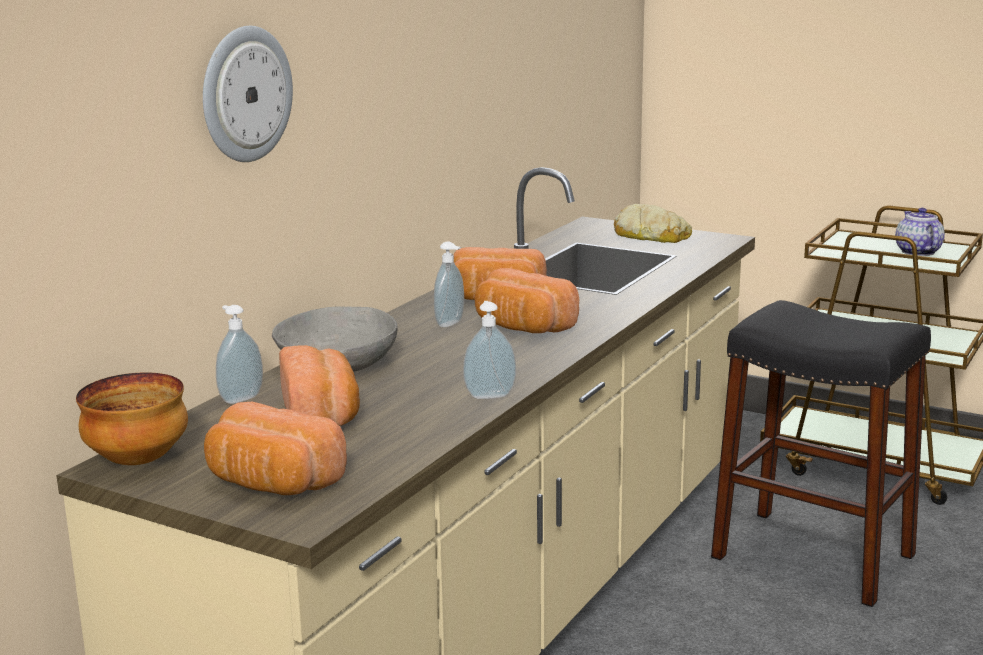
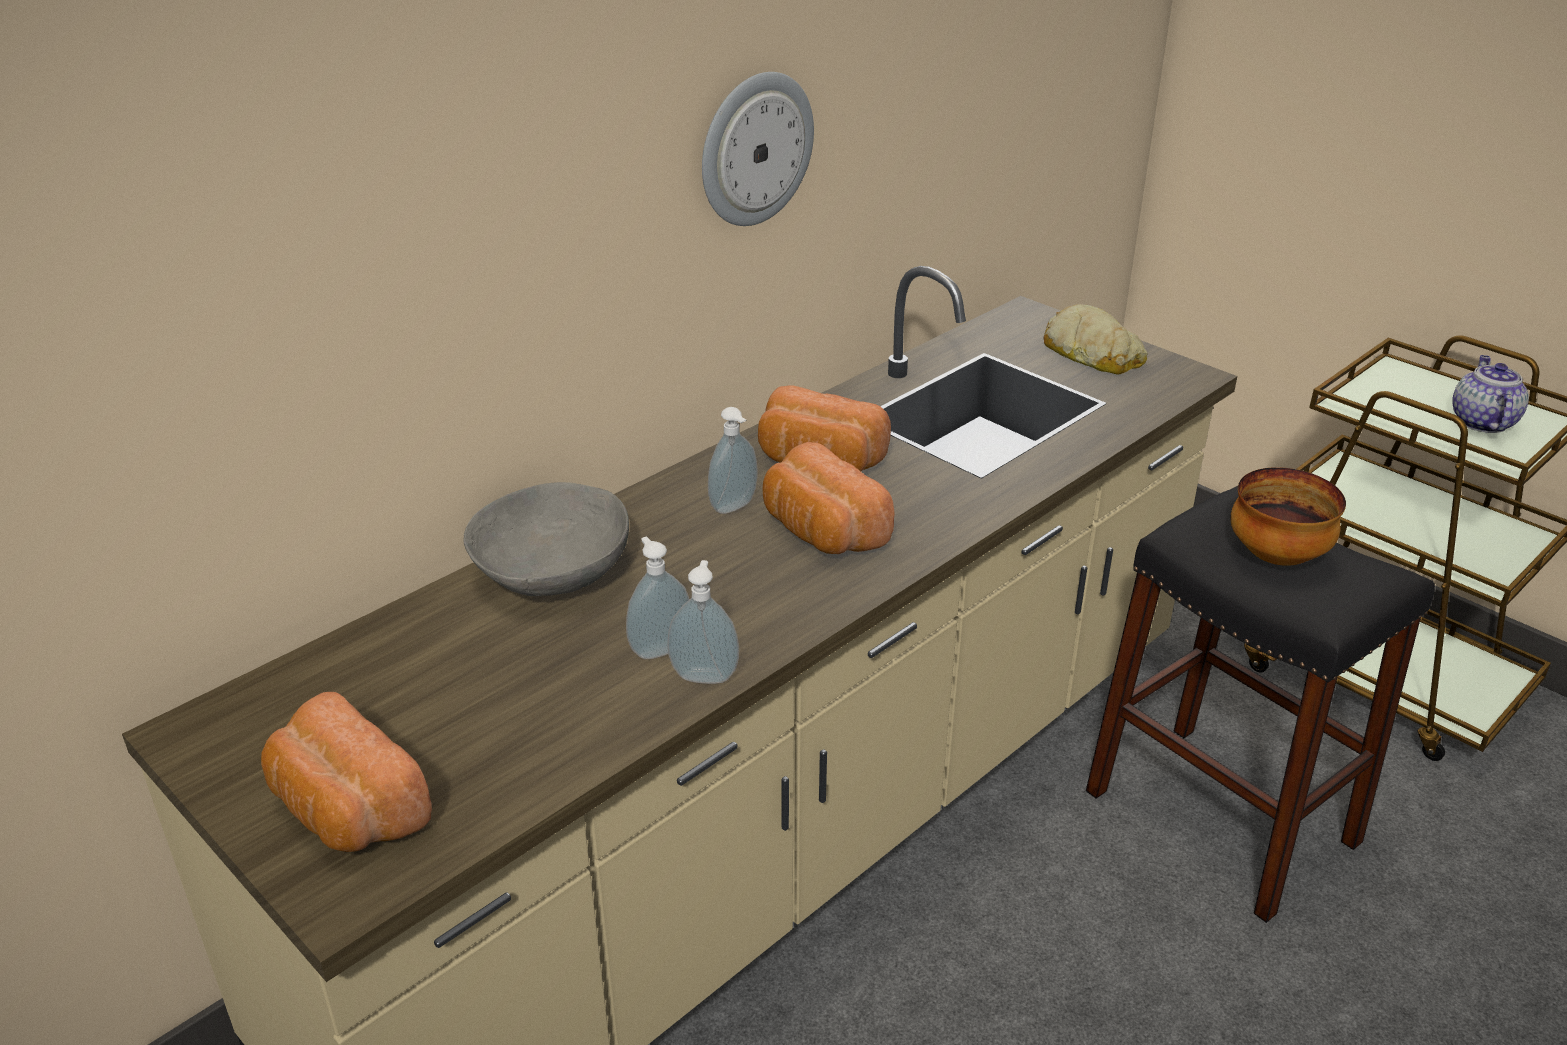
camera: 15 degrees right, 15 degrees up
bowl [76,372,188,465] -> bowl moved to [1230,467,1346,566]
wall clock [203,26,293,162] -> wall clock moved to [702,72,814,226]
soap dispenser [216,305,263,404] -> soap dispenser moved to [626,536,690,659]
bread [279,345,360,426] -> none

